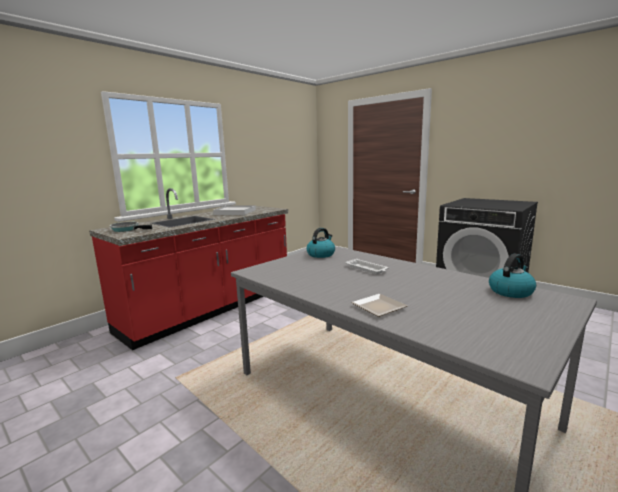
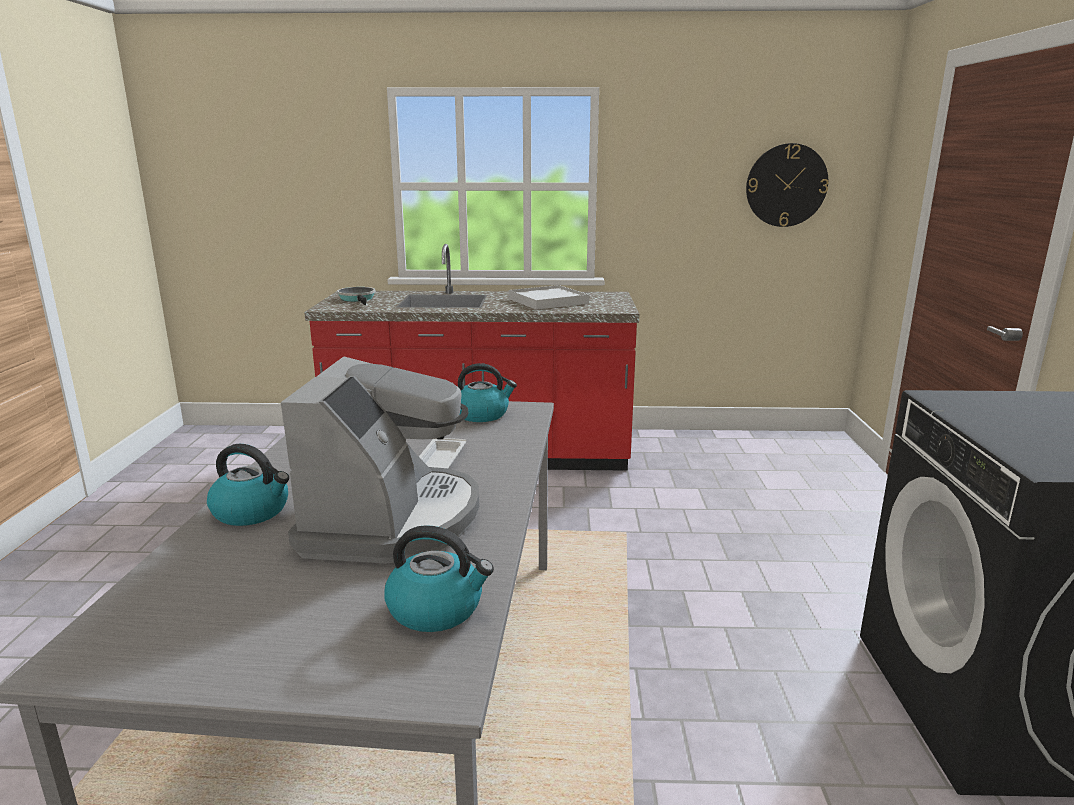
camera: 50 degrees right, 5 degrees up
plate [351,294,408,317] -> kettle [207,444,289,526]
none -> coffee machine [281,357,479,564]
none -> wall clock [746,143,829,227]

